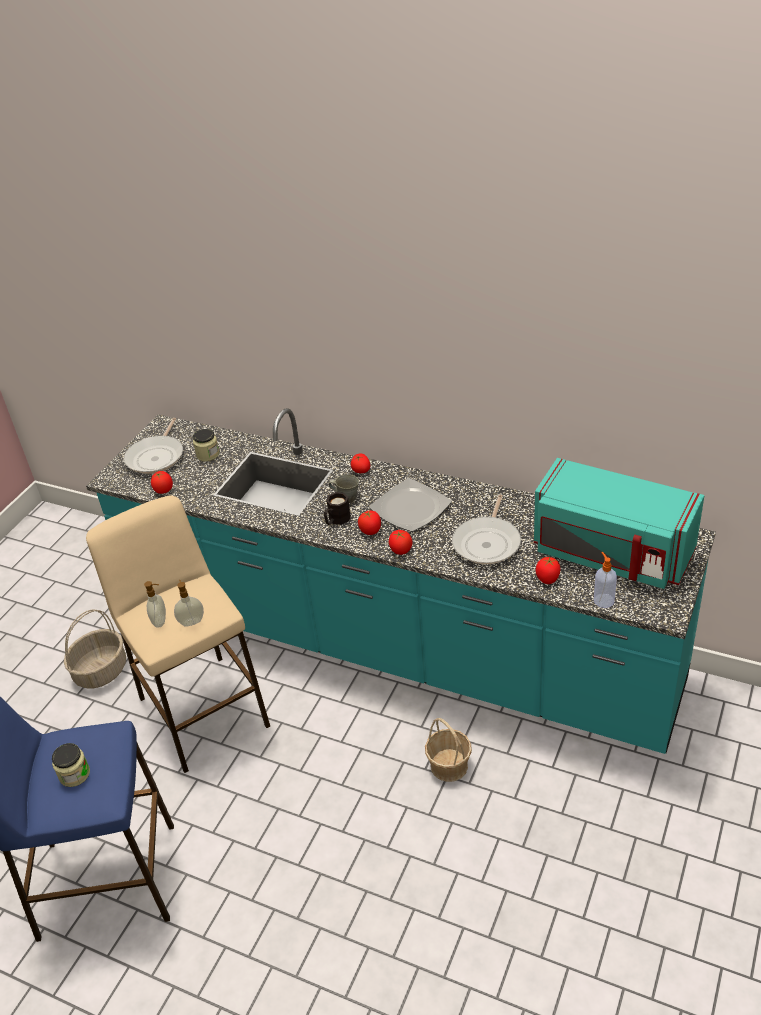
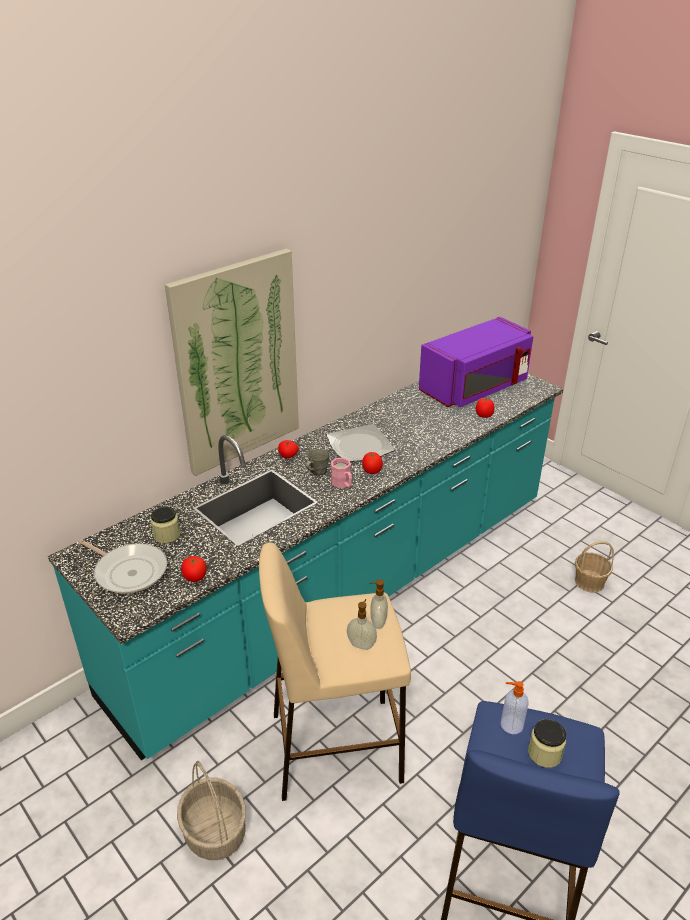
camera: 70 degrees left, 5 degrees down
black mug [324,492,351,525] -> pink mug [331,457,352,488]
tomato [389,530,412,555] -> none
basket [425,718,472,782] -> basket moved to [575,541,614,592]
frying pan [452,495,521,564] -> none
turquoise microwave [534,458,704,589] -> purple microwave [419,317,533,407]
soap dispenser [594,552,617,608] -> soap dispenser moved to [501,681,529,734]
none -> picture [165,249,299,476]

